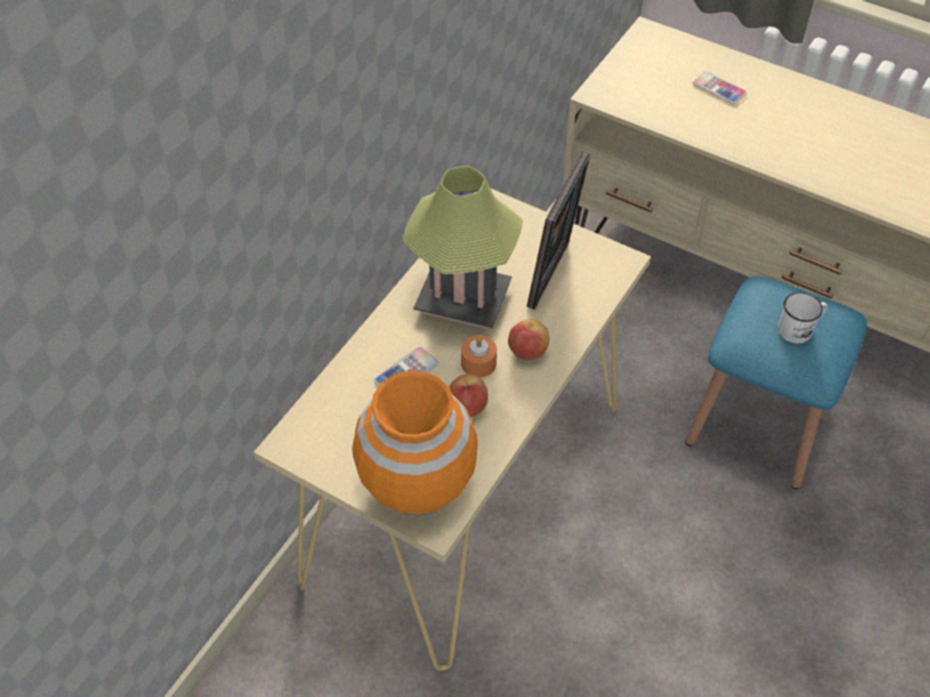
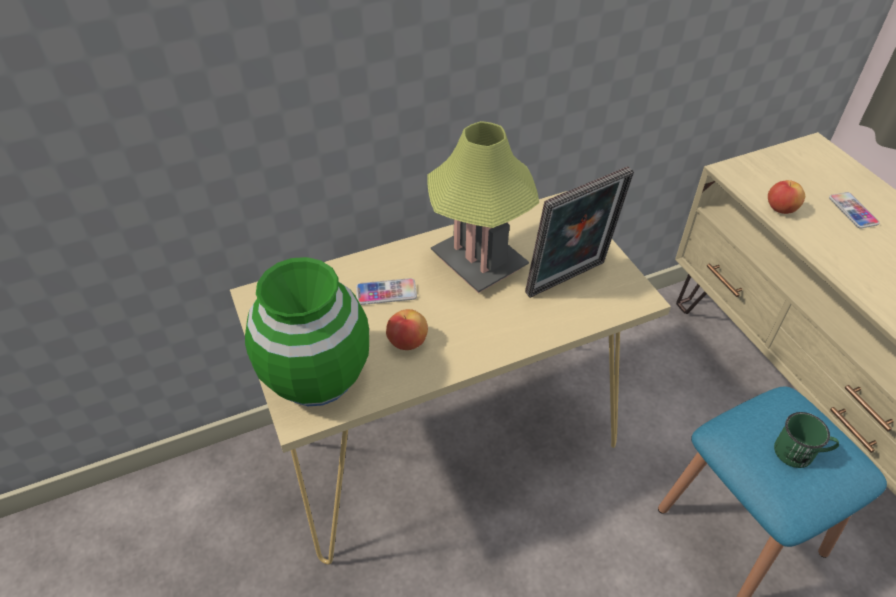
camera: 35 degrees right, 5 degrees down
orange vase [352,371,478,516] -> green vase [245,257,369,406]
orange candle [461,335,497,378] -> none
apple [508,320,550,360] -> apple moved to [768,180,805,214]
white mug [778,292,828,343] -> green mug [774,412,839,468]

